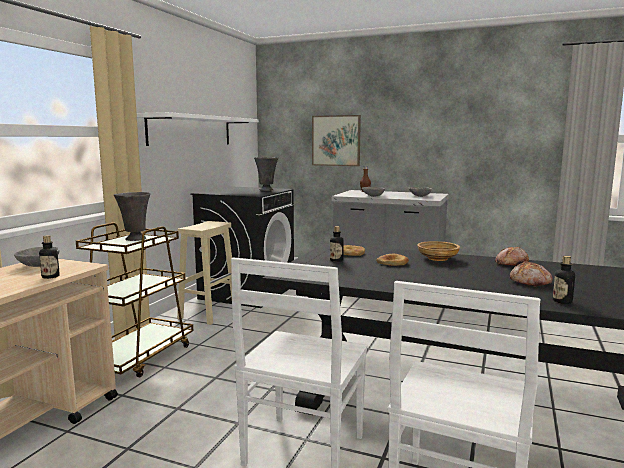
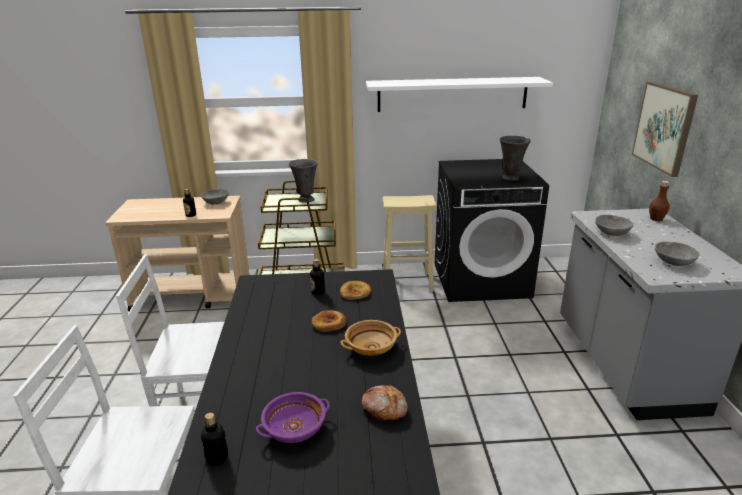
camera: 65 degrees right, 15 degrees up
bread [510,261,553,287] -> purple bowl [256,392,330,443]

